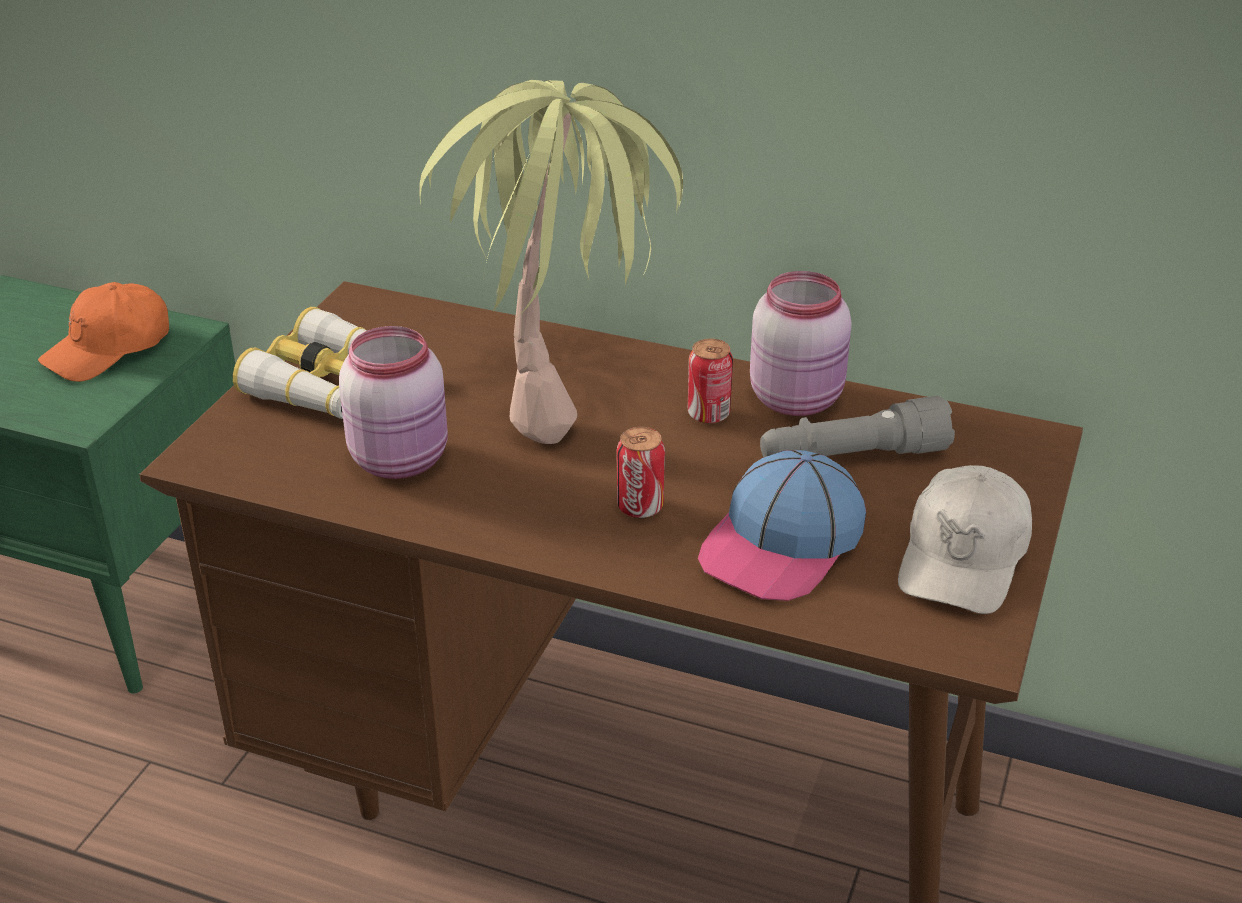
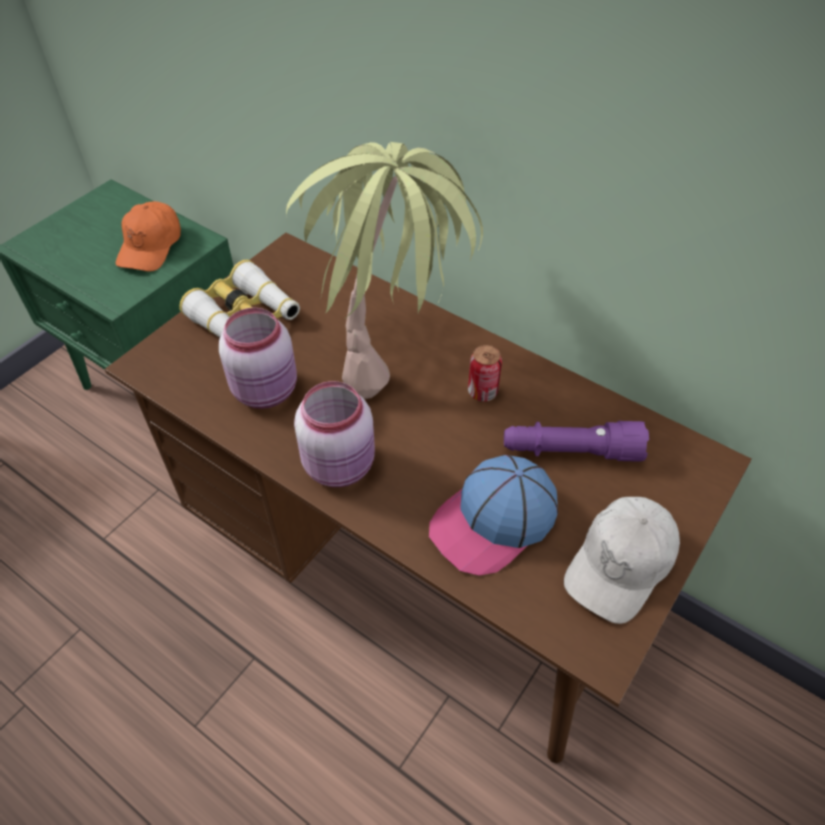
camera: 15 degrees right, 15 degrees up
orange cap [38,282,169,382] -> orange cap turned 45 degrees counterclockwise [116,201,181,272]
can [617,427,665,518] -> none
pink jar [750,271,851,416] -> pink jar moved to [294,381,375,487]
grey flashlight [760,396,955,457] -> purple flashlight [504,421,649,462]

